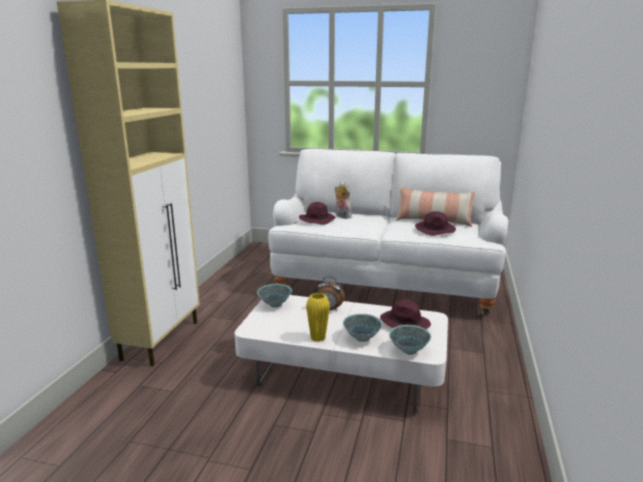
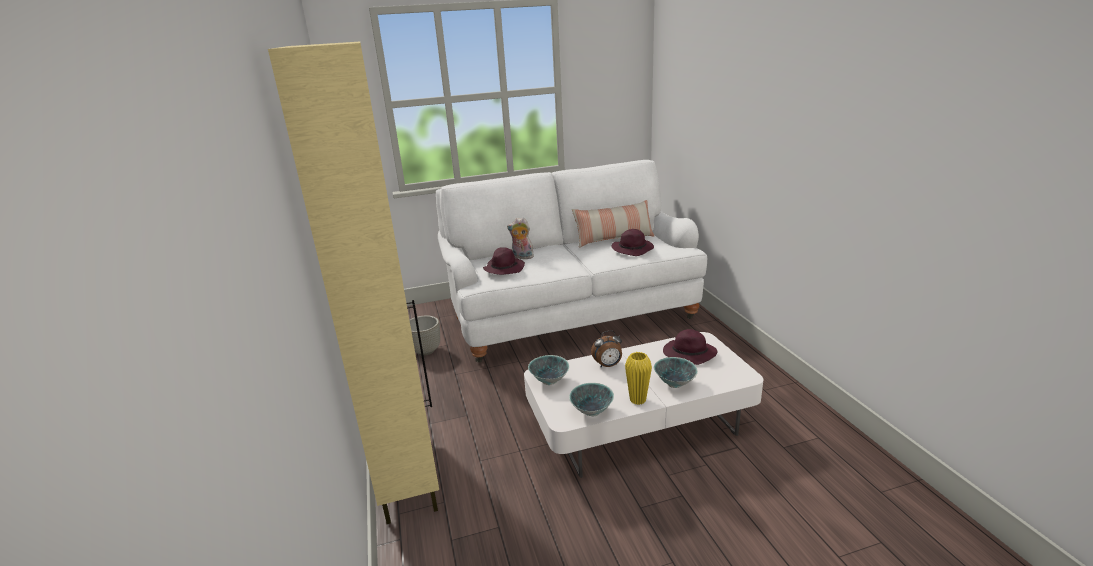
camera: 30 degrees left, 5 degrees up
bowl [389,325,431,355] -> bowl moved to [569,383,614,416]
none -> grey planter [410,316,440,356]

